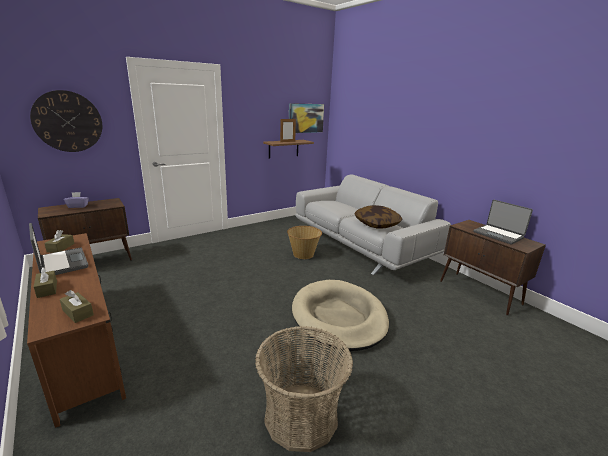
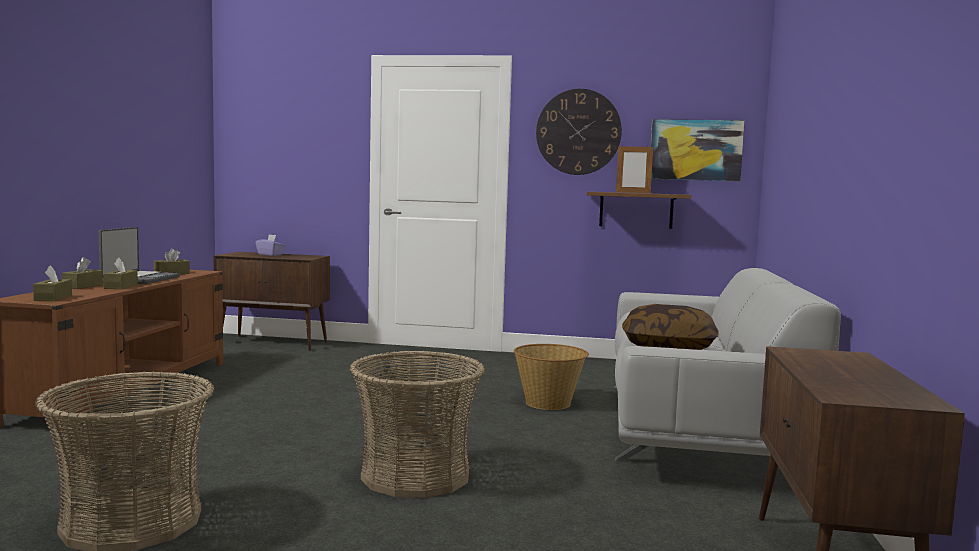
camera: 45 degrees right, 15 degrees down
wall clock [30,90,102,152] -> wall clock moved to [536,89,622,175]
beige dog bed [292,280,389,351] -> basket [350,351,485,498]
laptop [473,200,533,245] -> none
none -> brown tissue box [103,258,138,289]

